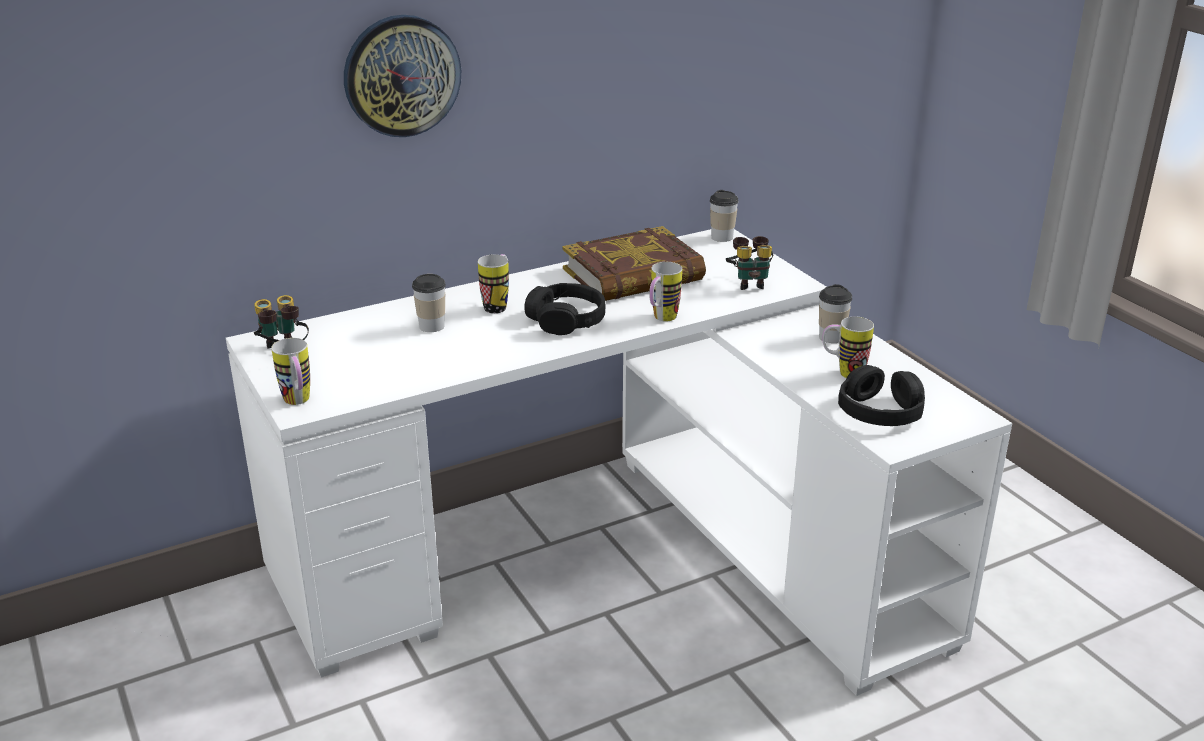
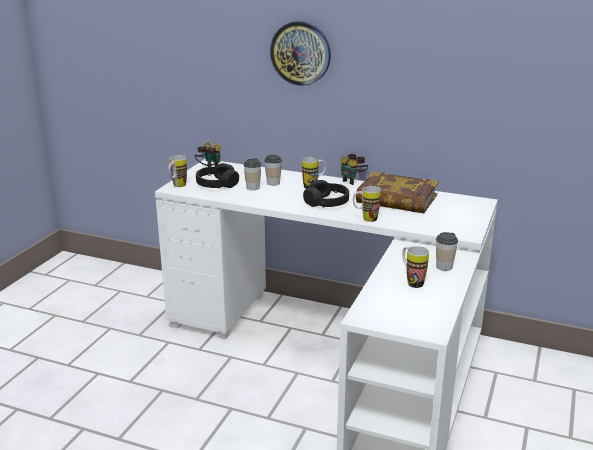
camera: 50 degrees right, 5 degrees down
cup [710,190,739,242] -> cup moved to [244,158,261,190]
binoculars [726,236,773,290] -> binoculars moved to [341,154,368,185]
black headphones [838,365,925,426] -> black headphones moved to [196,163,239,188]

